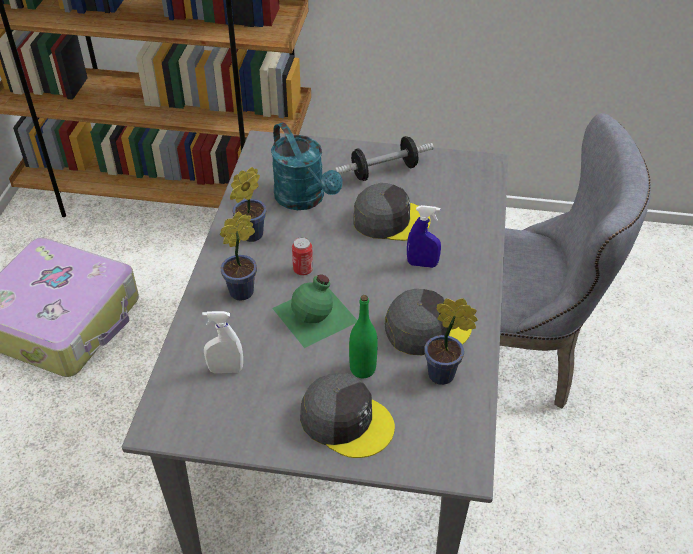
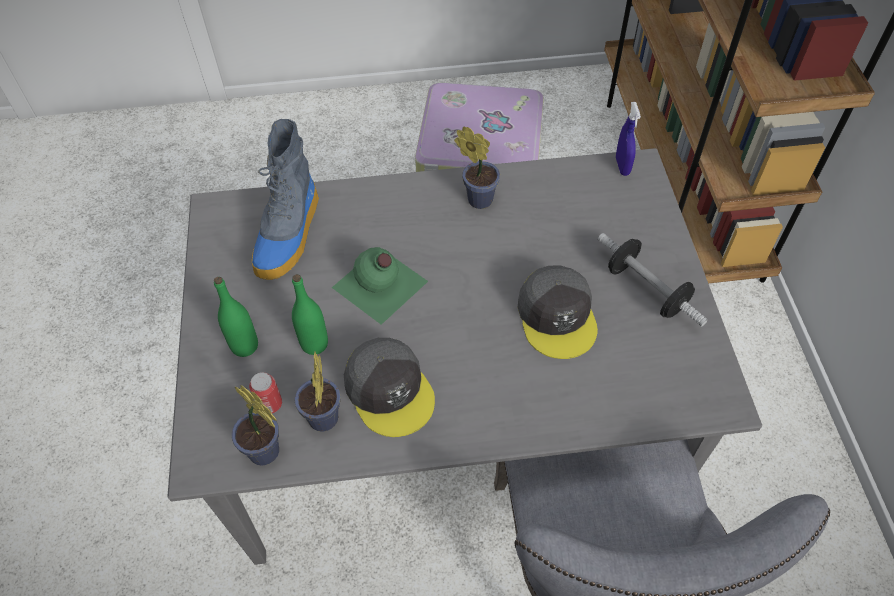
camera: 75 degrees right, 10 degrees up
white spray bottle [202,311,243,373] -> boot [252,119,319,280]
potted plant [220,212,257,301] -> potted plant moved to [232,385,279,466]
turquoise watering can [271,122,343,210] -> none
can [292,237,313,276] -> can moved to [249,372,282,413]
grey cap [300,373,395,458] -> green bottle [214,277,258,357]
blue spray bottle [407,205,441,268] -> blue spray bottle moved to [616,102,641,176]

